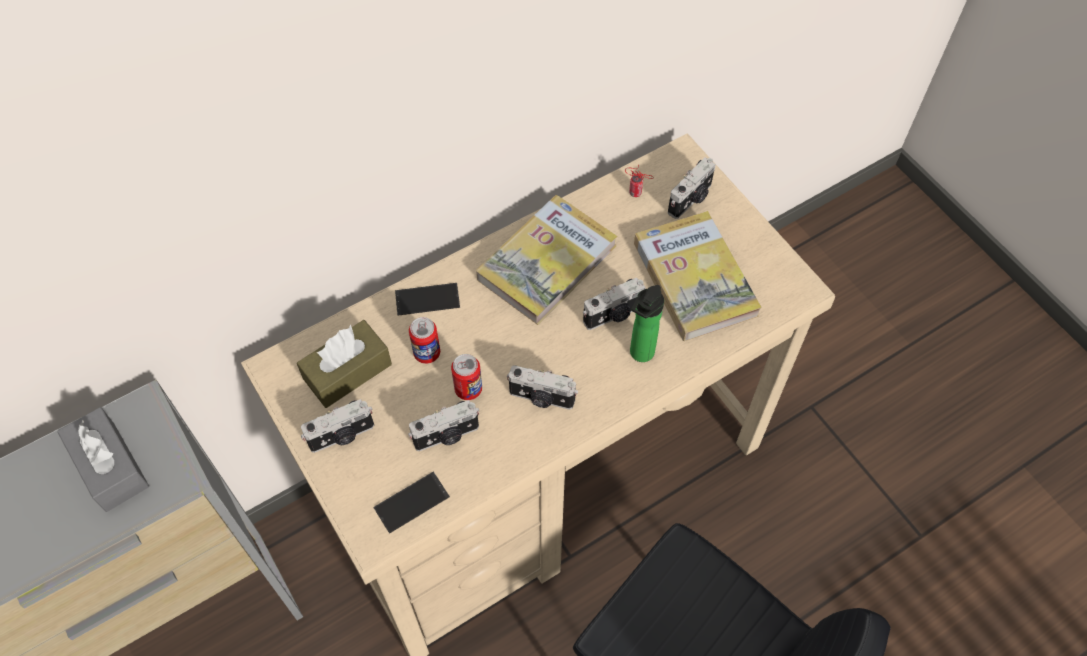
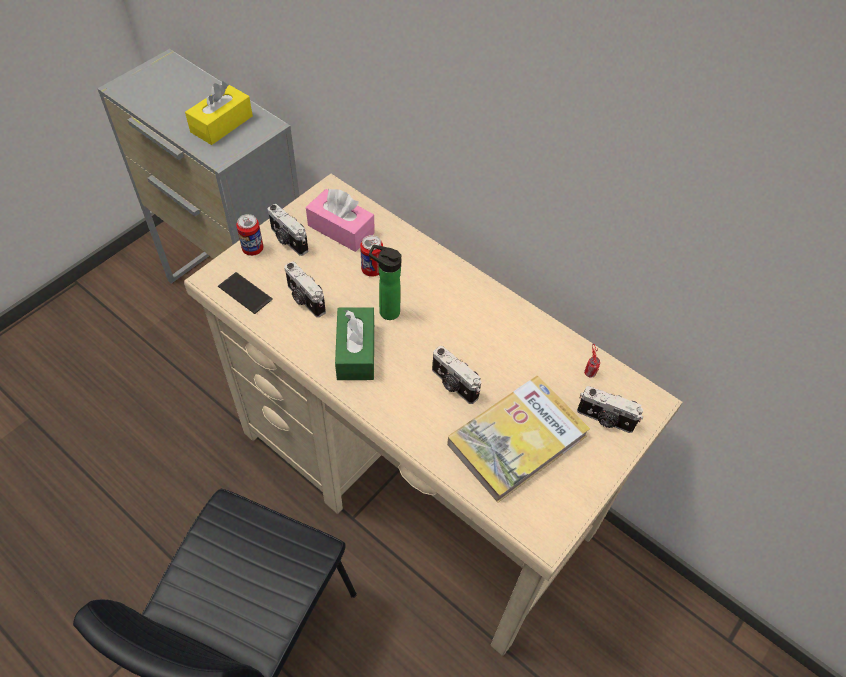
camera: 70 degrees right, 5 degrees down
grey tissue box [57,407,149,512] -> yellow tissue box [185,81,253,145]
brown tissue box [297,320,392,408] -> pink tissue box [306,189,375,252]
phone [395,283,460,316] -> none
can [451,354,482,400] -> can moved to [236,214,263,256]
book [476,195,618,325] -> none
camera [507,365,578,410] -> green tissue box [335,307,374,380]
bottle [630,285,664,362] -> bottle moved to [369,245,401,320]

